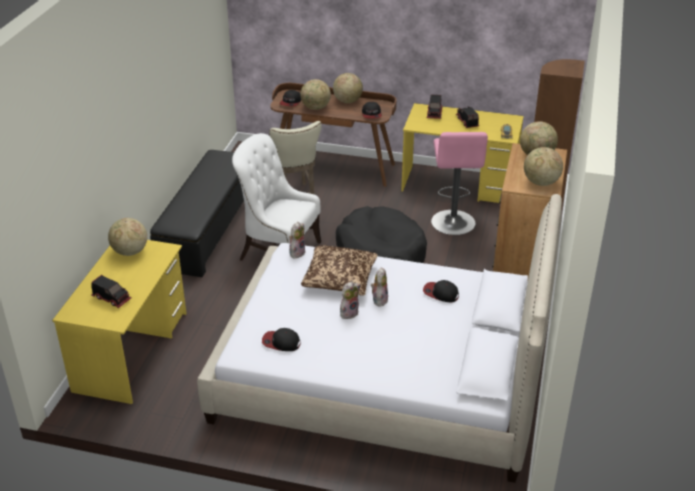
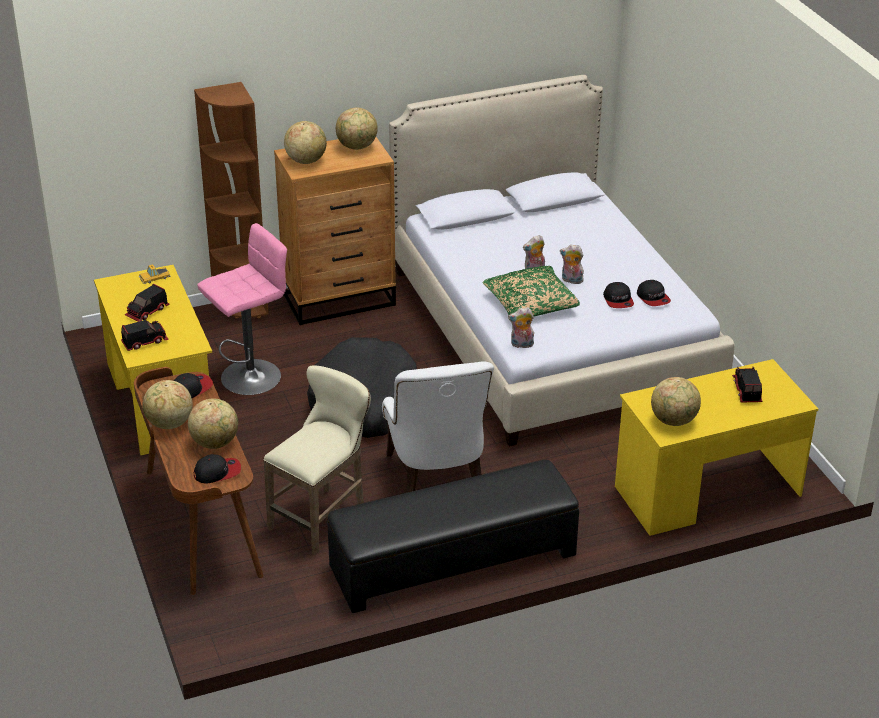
camera: 125 degrees left, 0 degrees up
brown pillow [301,245,378,296] -> green pillow [483,266,580,316]
cap [423,280,459,302] -> cap moved to [603,282,634,308]

